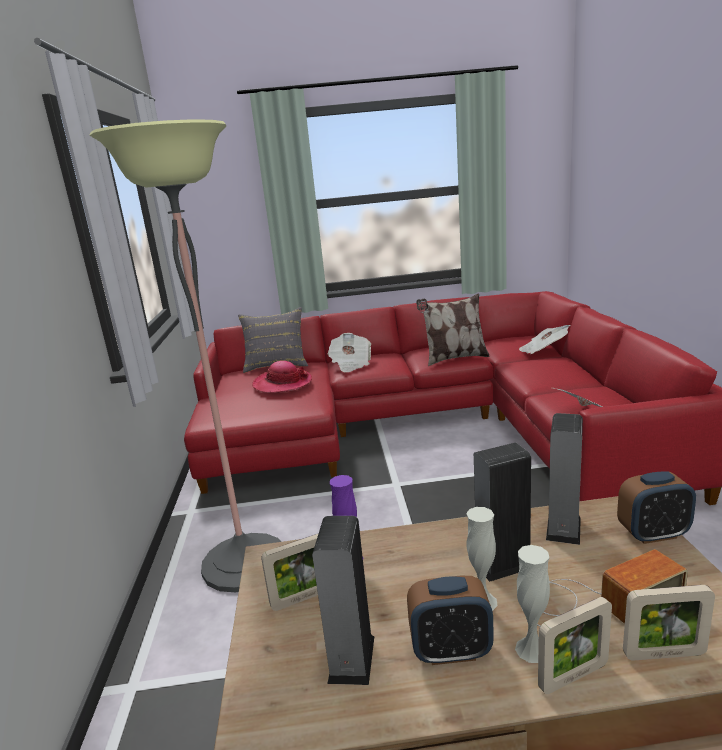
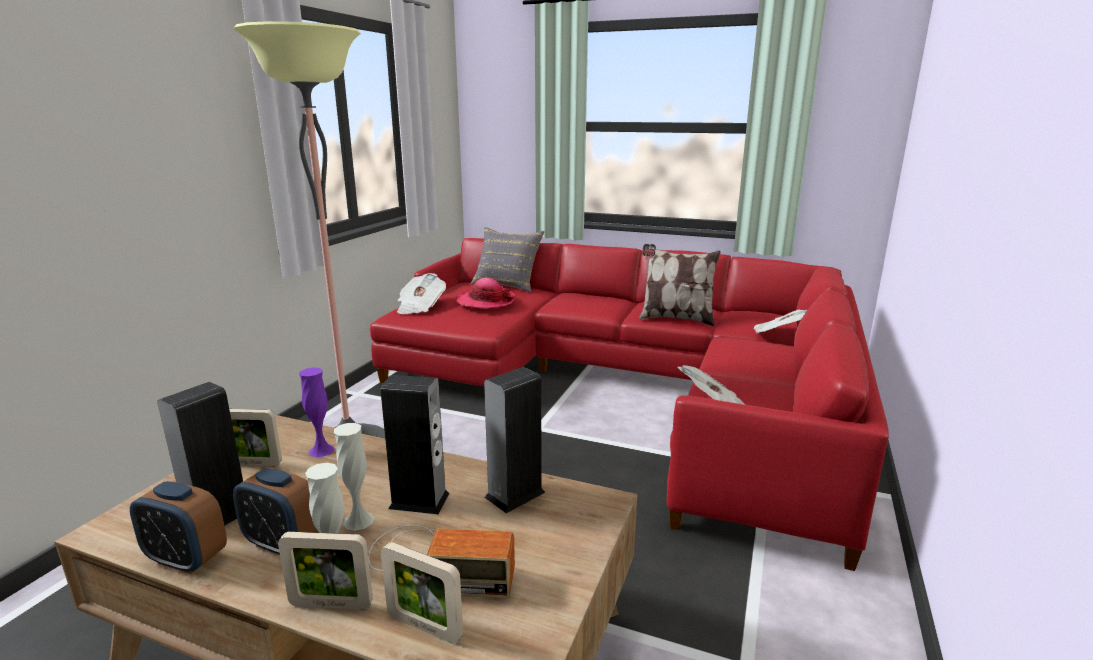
camera: 25 degrees right, 0 degrees up
newspaper [327,333,371,372] -> newspaper moved to [397,273,446,314]
alarm clock [617,471,696,544] -> alarm clock moved to [130,481,227,574]

